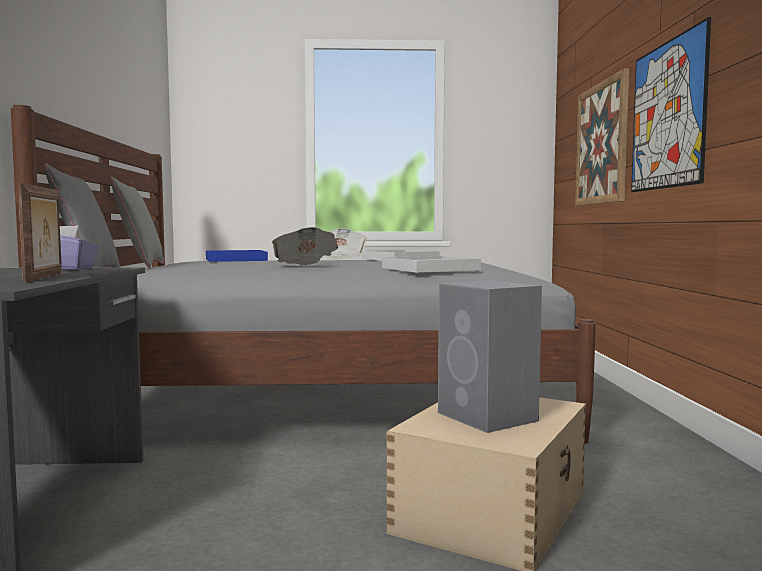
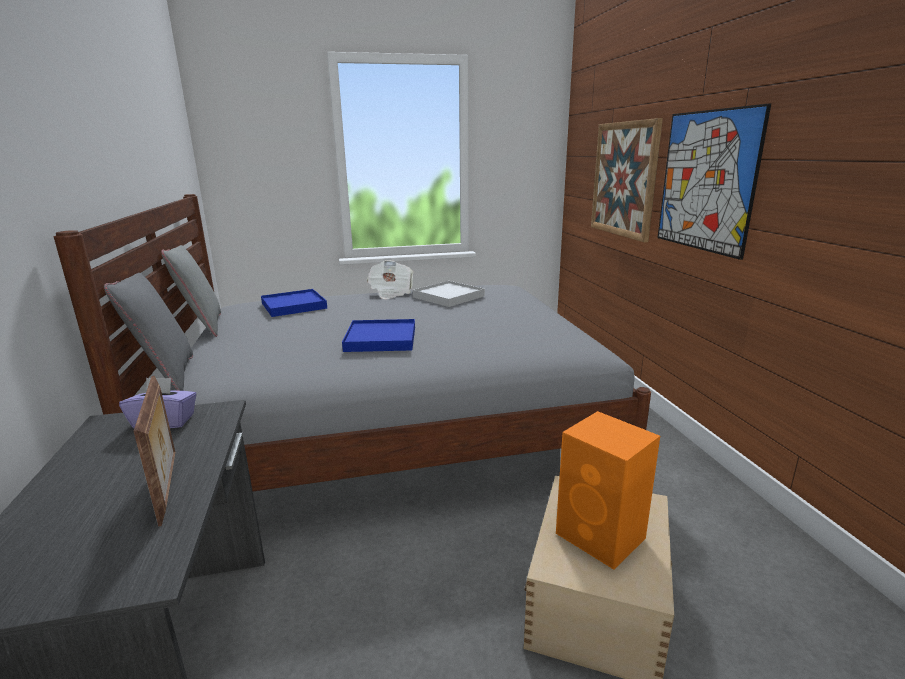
camera: 10 degrees left, 15 degrees up
newspaper [272,227,338,265] -> blue tray [342,319,415,352]
white tray [382,256,481,273] -> none
grey speaker [438,280,542,433] -> orange speaker [556,411,660,569]

